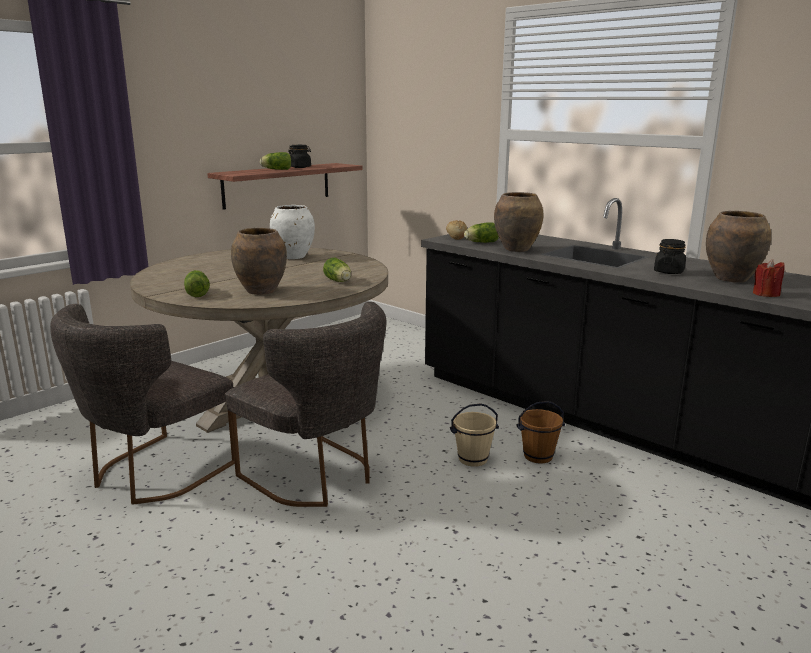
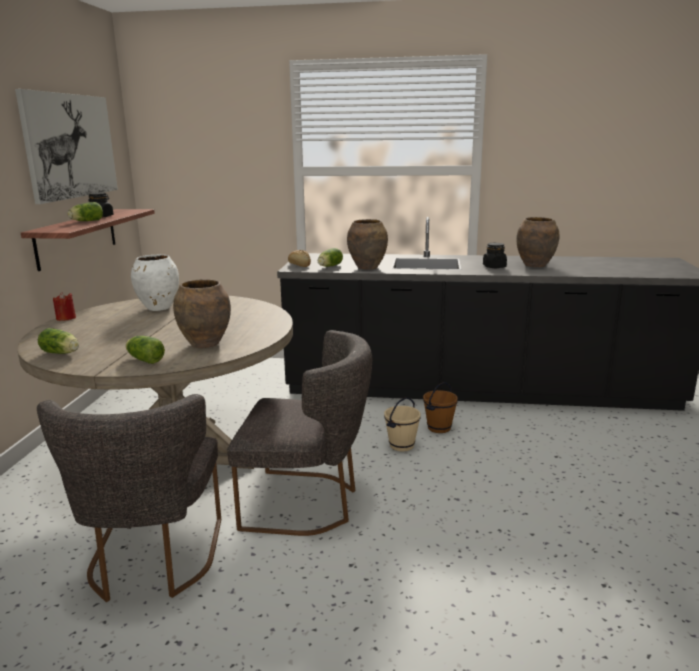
camera: 35 degrees left, 0 degrees up
lettuce [323,258,351,282] -> lettuce moved to [38,328,79,354]
red candle [753,259,785,297] -> red candle moved to [53,292,76,321]
none -> picture [15,89,118,204]

